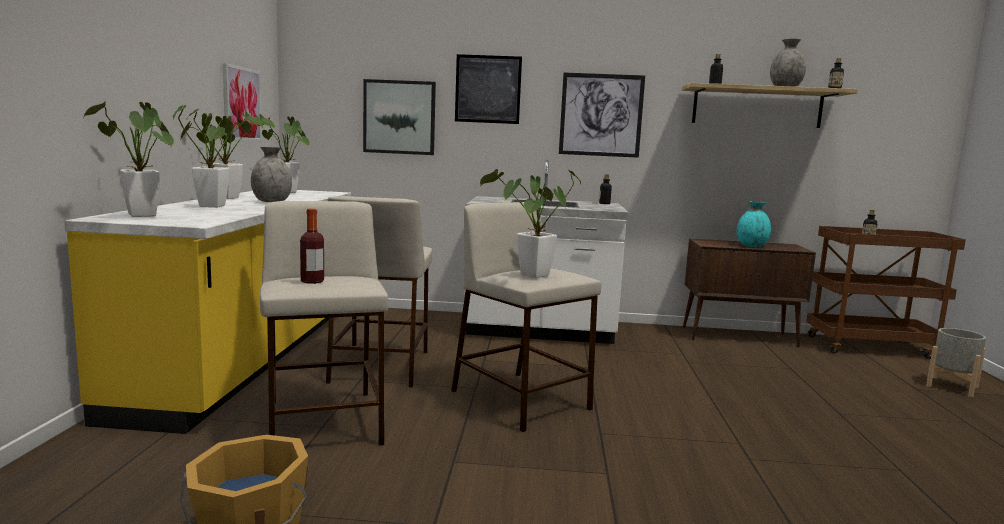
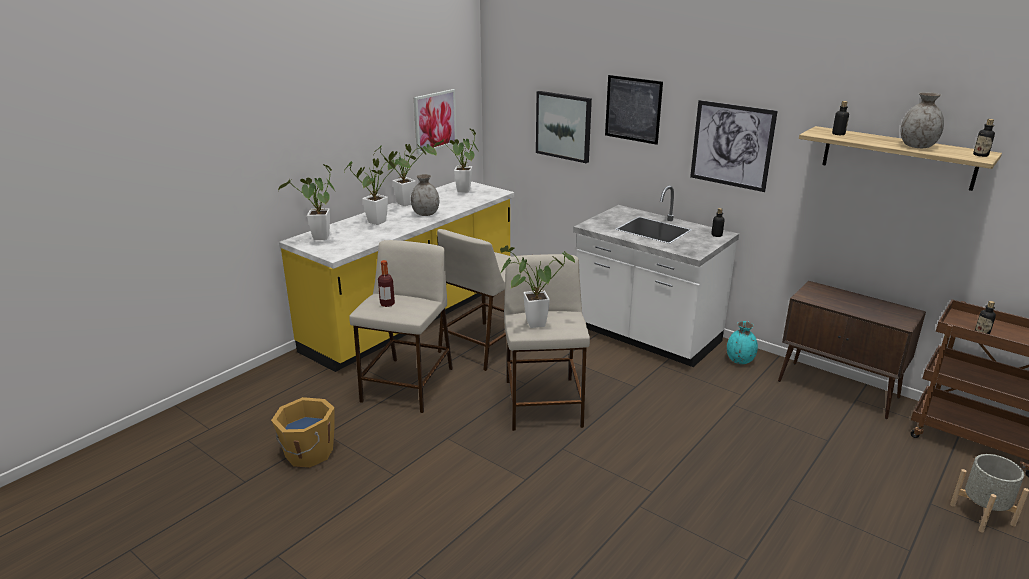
camera: 35 degrees right, 15 degrees up
turquoise vase [737,201,771,247] -> turquoise vase moved to [727,321,758,364]

